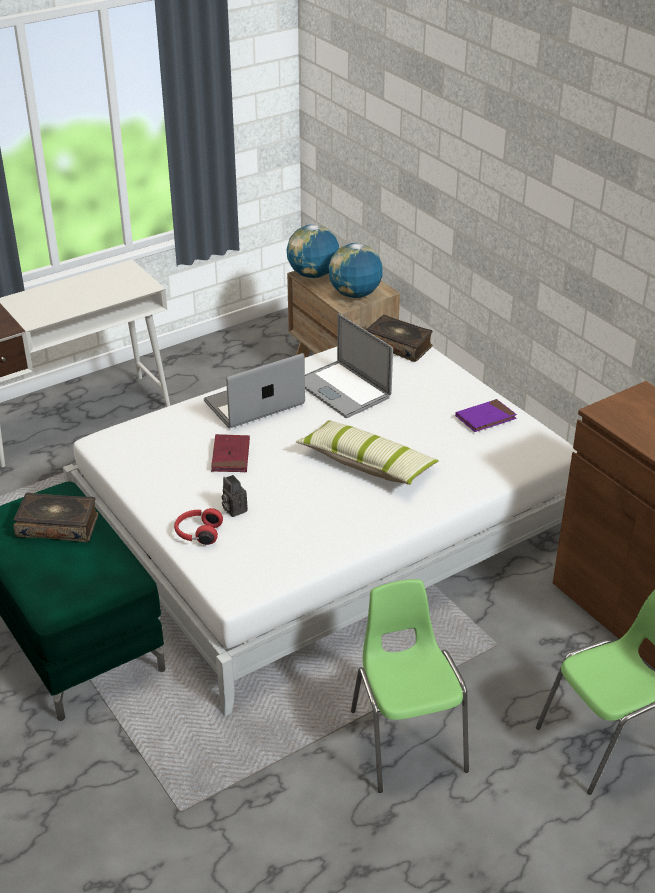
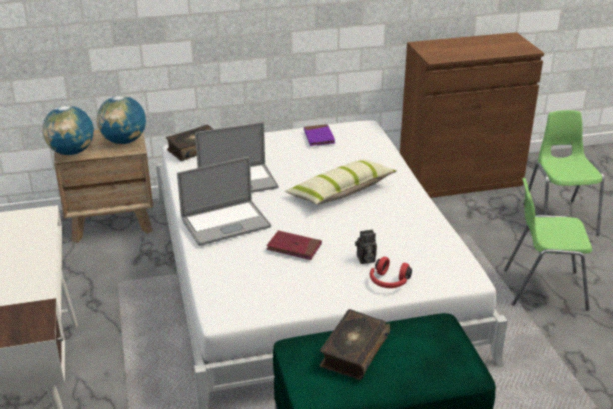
camera: 70 degrees left, 5 degrees down
laptop [204,353,305,429] -> laptop turned 105 degrees counterclockwise [177,157,271,246]

